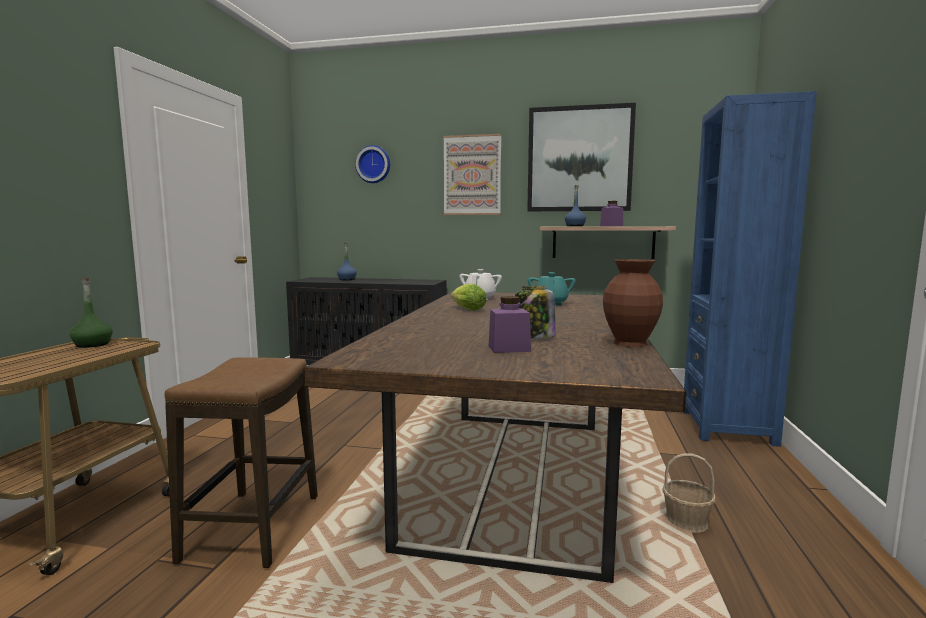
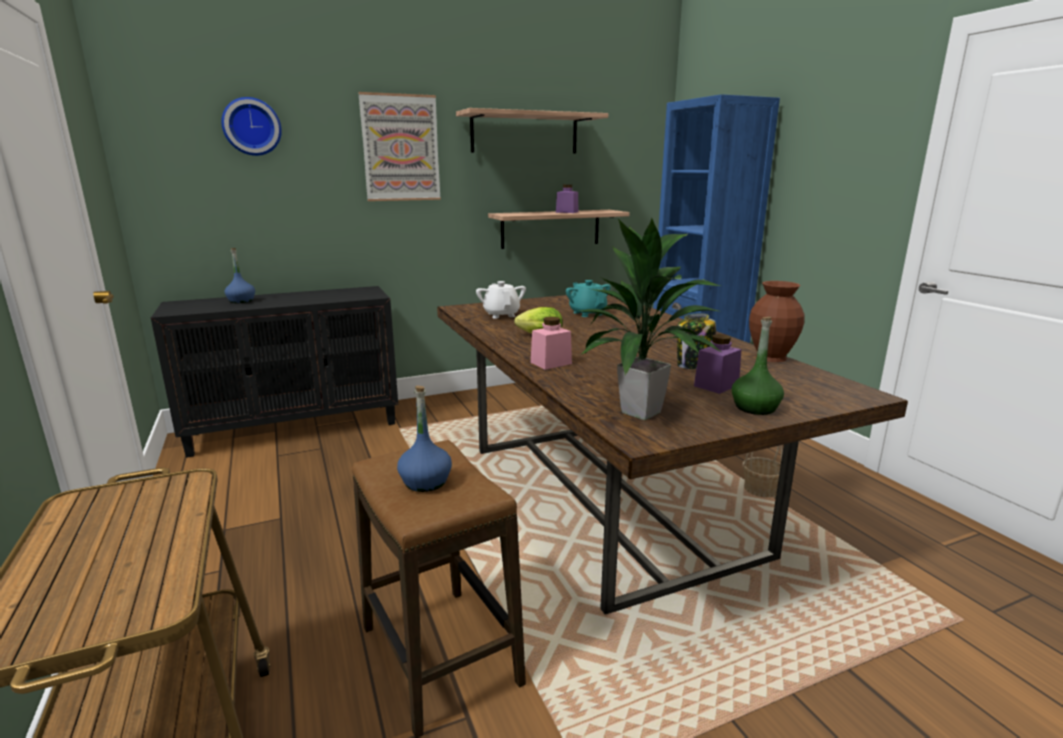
camera: 35 degrees left, 10 degrees up
green bottle [69,278,113,348] -> green bottle moved to [732,317,784,415]
picture [527,103,636,211] -> shelf [456,108,608,154]
blue bottle [565,185,586,226] -> blue bottle moved to [397,386,452,492]
none -> pink jar [531,317,572,370]
none -> potted plant [580,218,723,420]

